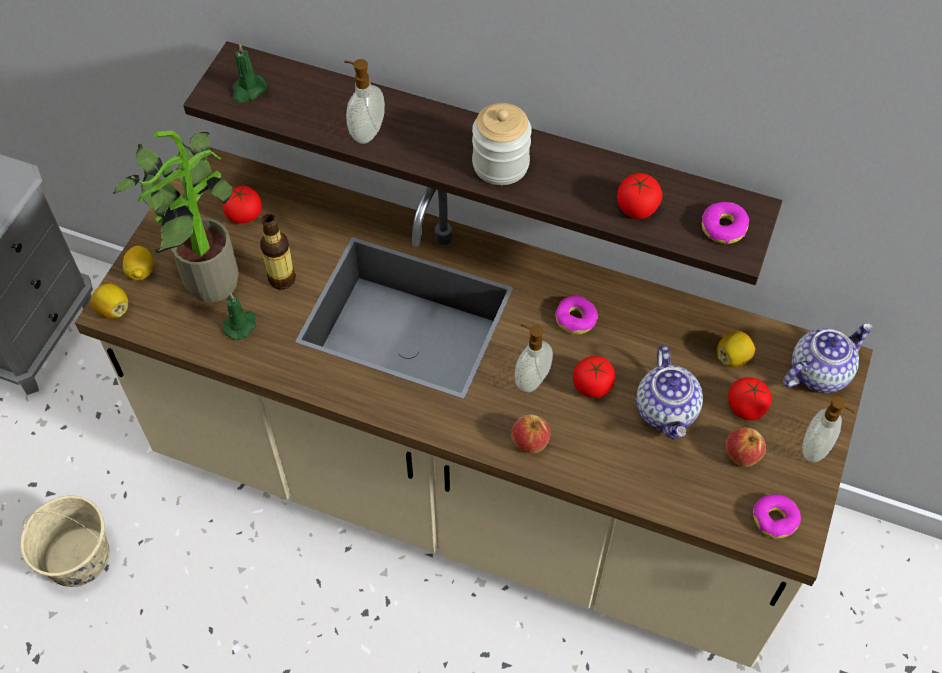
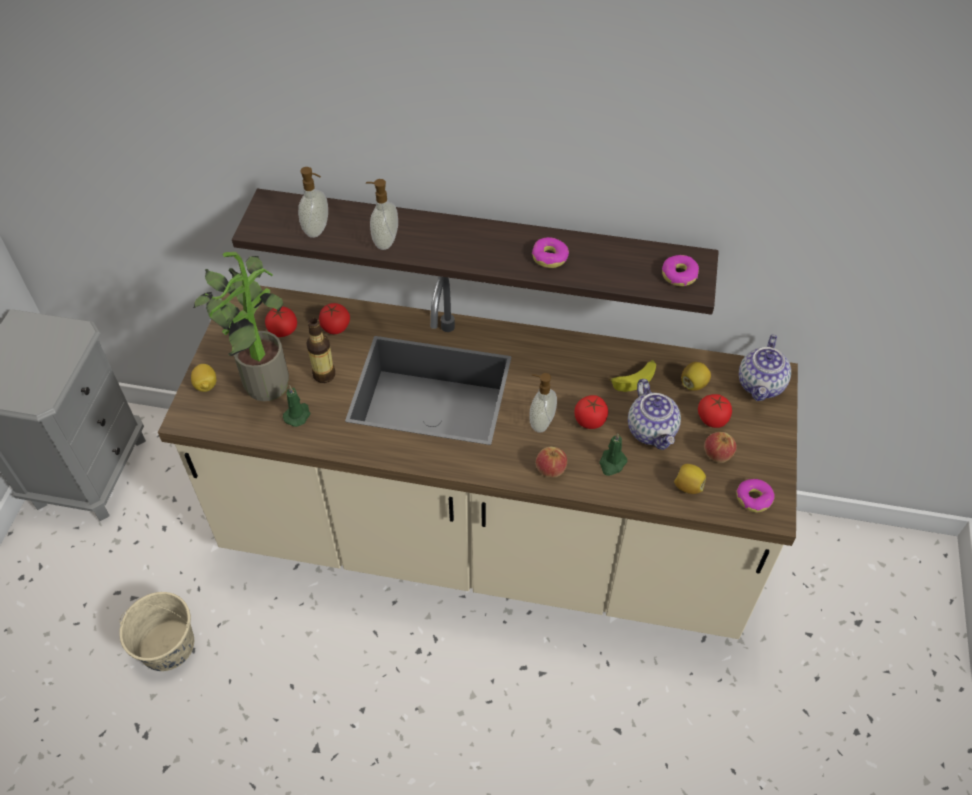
camera: 10 degrees left, 5 degrees down
lemon [91,283,128,319] -> lemon moved to [674,464,706,494]
green candle [232,43,267,103] -> green candle moved to [599,433,627,476]
jar [472,103,532,185] -> none
donut [555,296,598,334] -> donut moved to [532,237,569,268]
tomato [617,173,663,219] -> tomato moved to [319,303,350,334]
teapot [783,323,873,393] -> teapot turned 150 degrees clockwise [739,334,791,401]
soap dispenser [802,396,856,462] -> soap dispenser moved to [298,167,328,238]
none -> banana [609,360,656,392]

